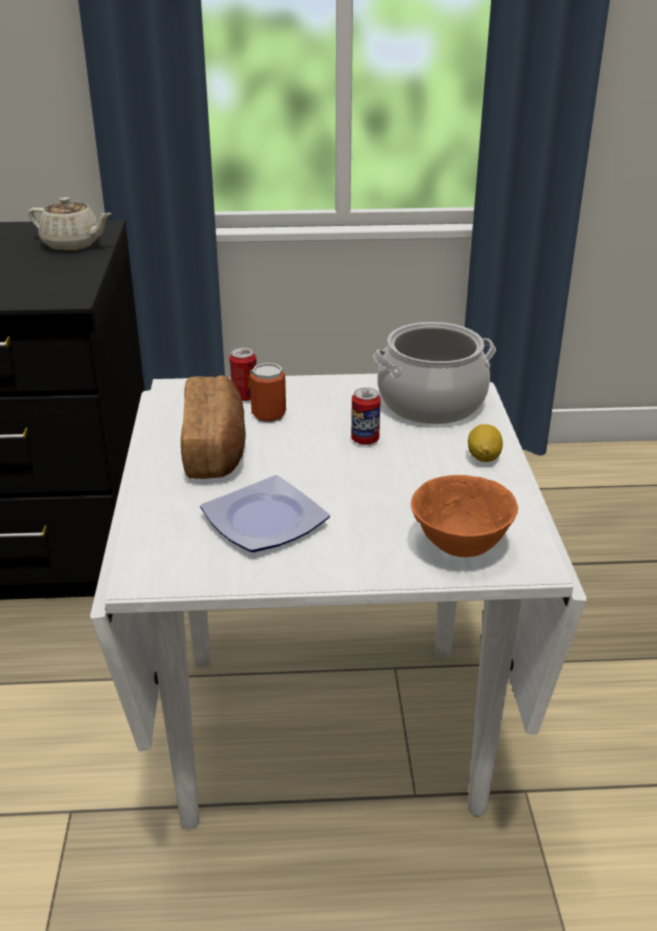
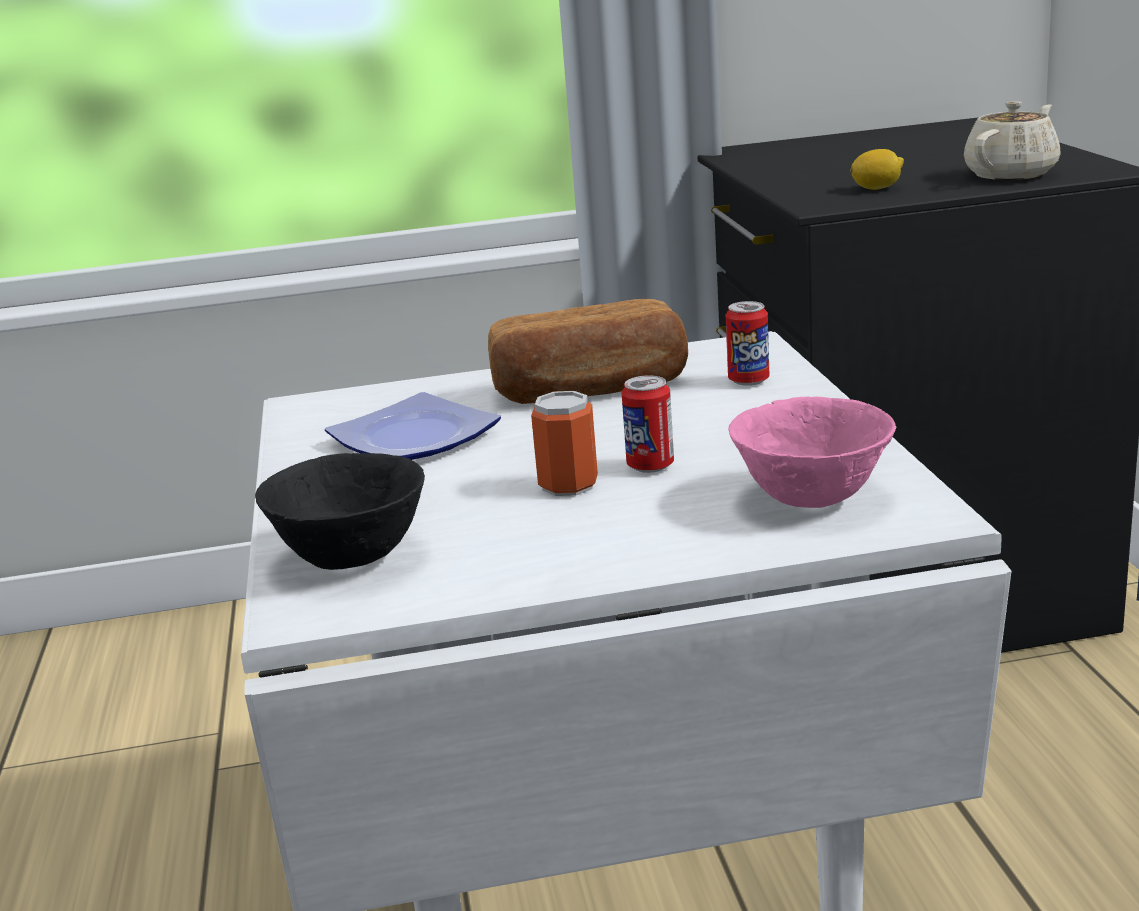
camera: 85 degrees right, 10 degrees down
beige teapot [28,197,111,251] -> beige teapot turned 150 degrees counterclockwise [964,101,1061,180]
can [250,363,286,423] -> can moved to [531,391,598,496]
cooking pot [373,322,496,424] -> pink bowl [728,396,896,508]
orange bowl [411,475,518,557] -> black bowl [255,453,425,570]
lemon [468,424,503,462] -> lemon moved to [850,149,904,190]

